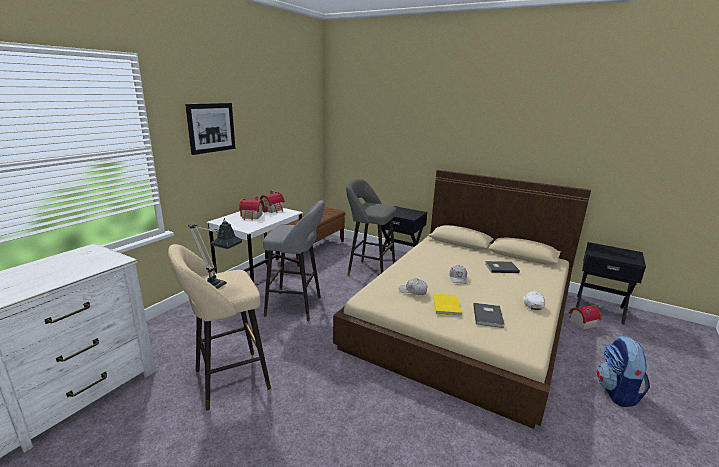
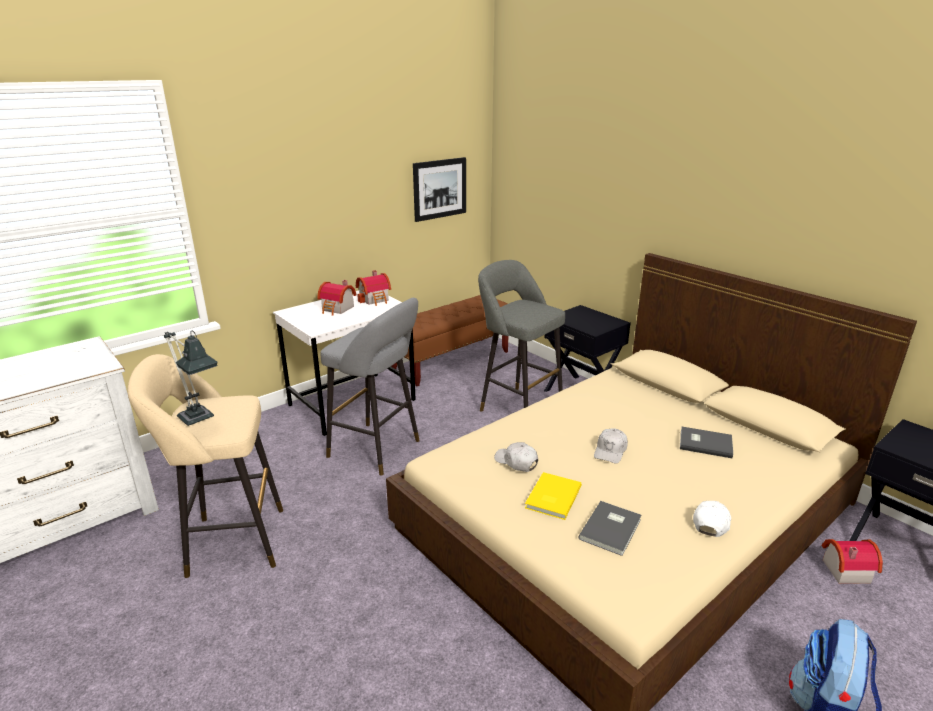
camera: 20 degrees right, 5 degrees up
picture [185,103,236,155] -> picture moved to [413,157,466,222]

